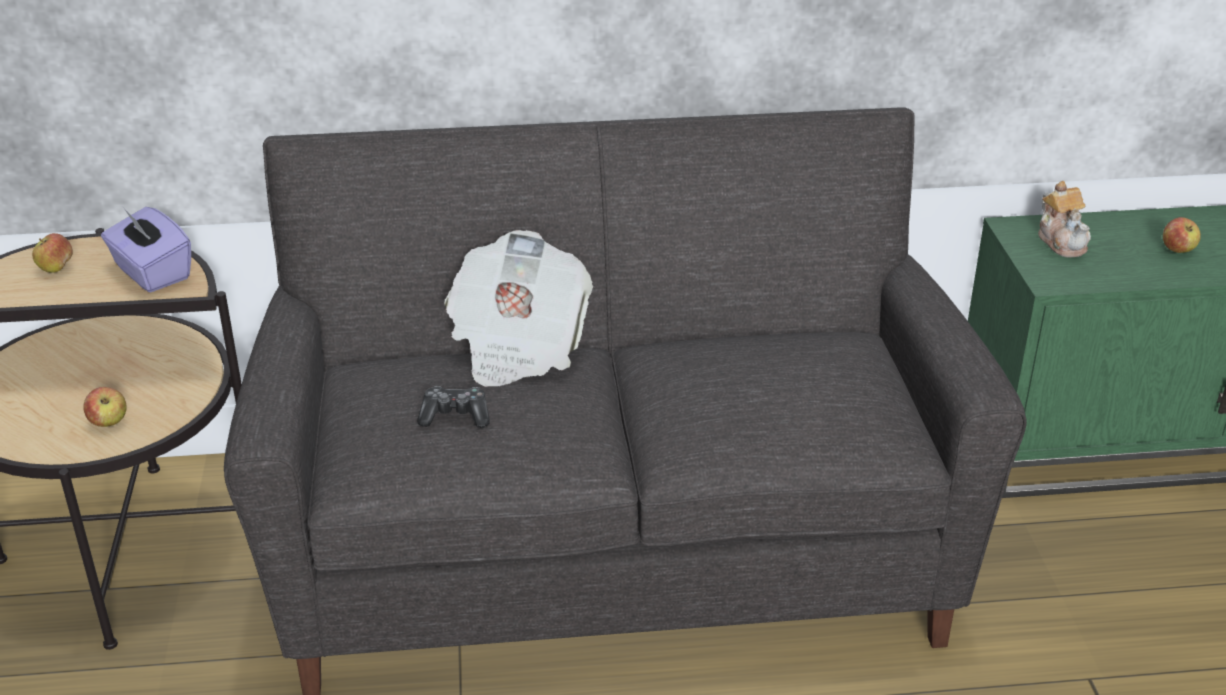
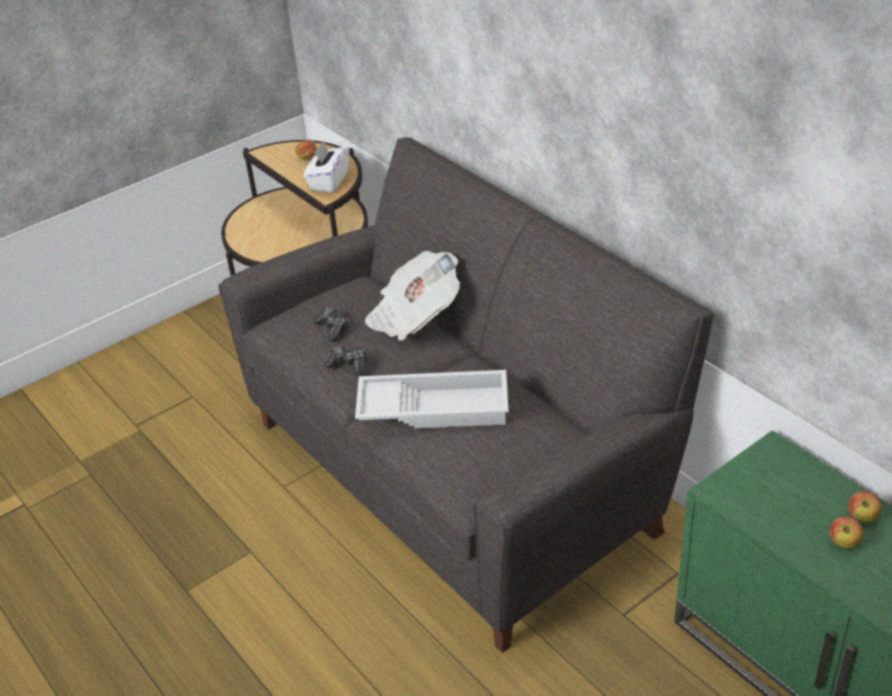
camera: 60 degrees right, 5 degrees up
apple [84,387,127,427] -> apple moved to [848,491,882,523]
purple tissue box [101,207,191,292] -> white tissue box [303,141,349,193]
teapot [1038,181,1091,257] -> none
none -> game controller [324,344,366,376]
none -> white tray [355,370,509,428]

